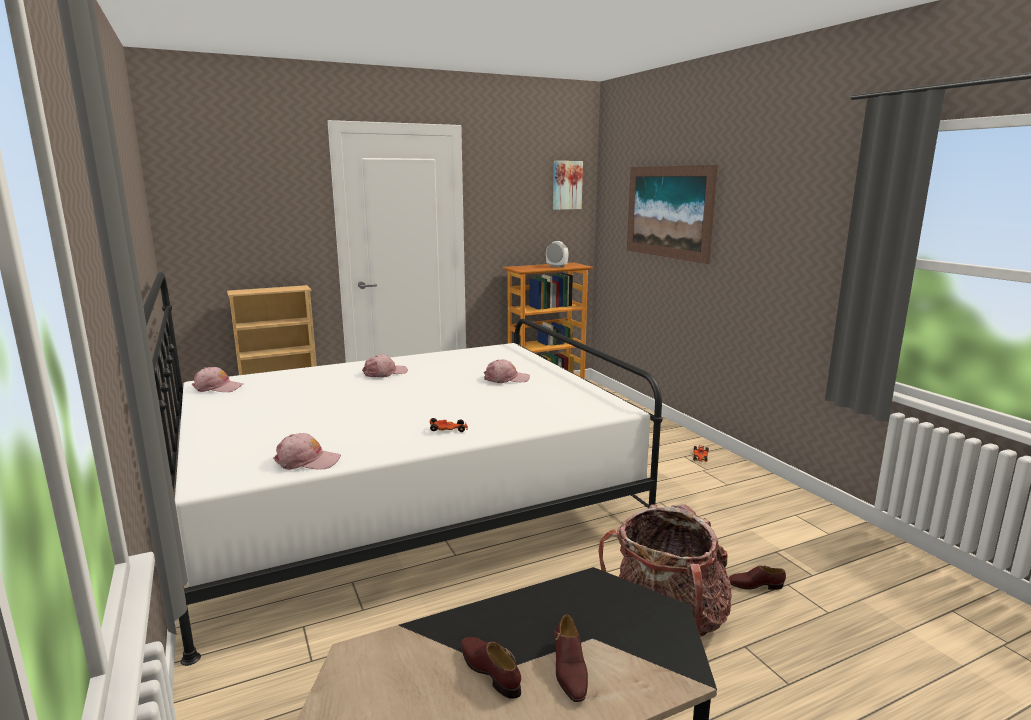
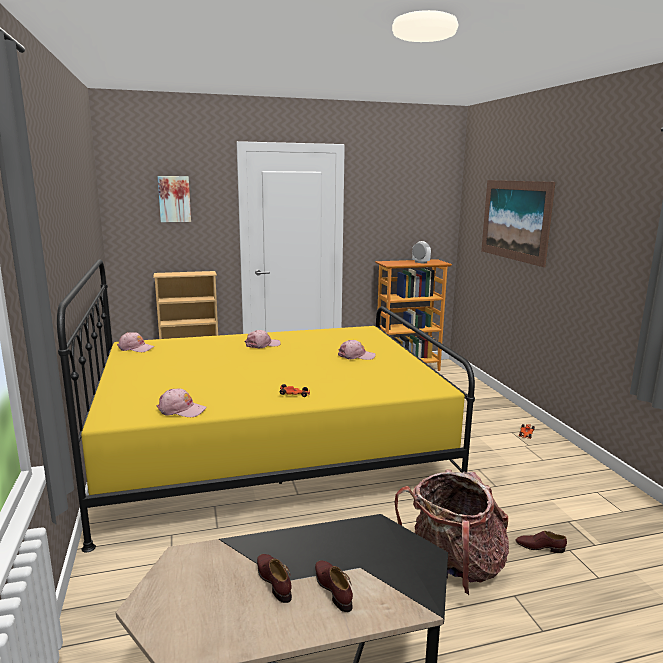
camera: 10 degrees right, 0 degrees up
white bed [143,272,663,666] -> yellow bed [57,259,475,552]
picture [553,161,583,210] -> picture moved to [157,176,191,222]
brown shoe [554,614,588,702] -> brown shoe turned 150 degrees clockwise [315,560,353,612]

